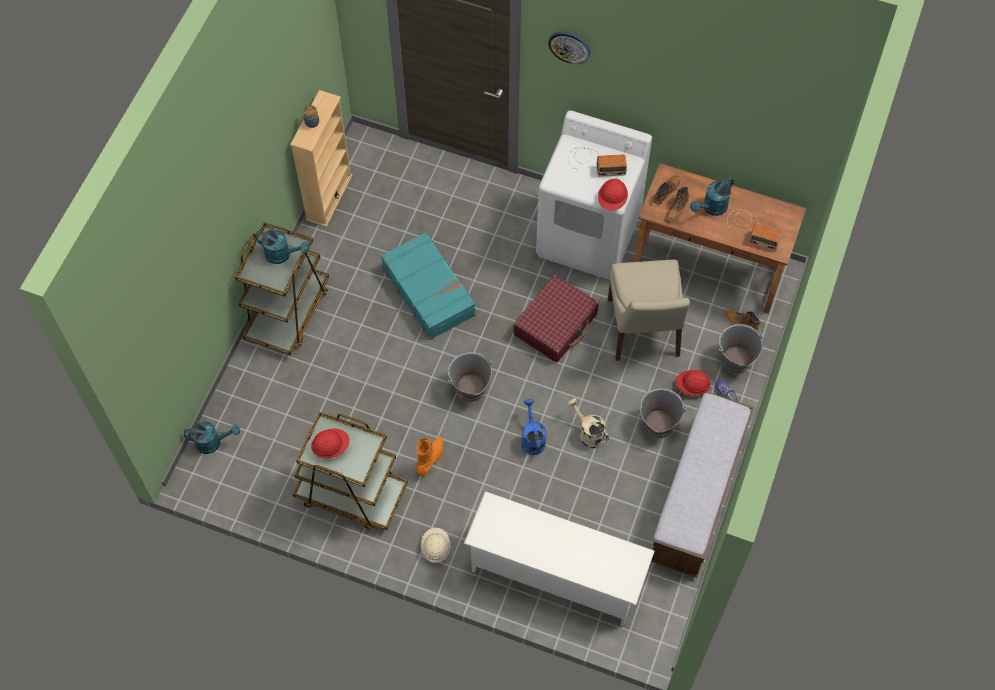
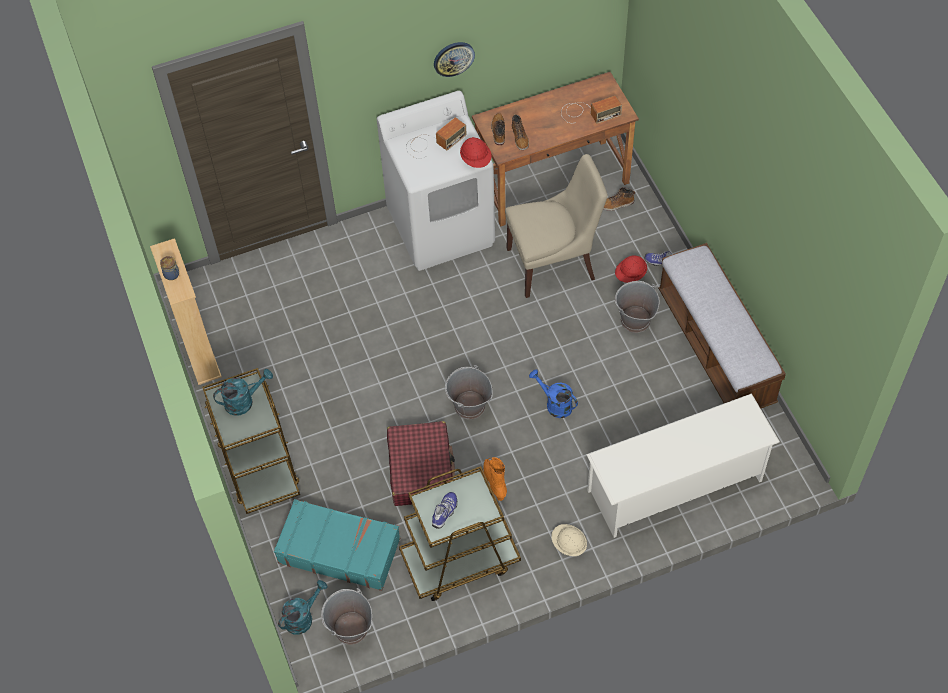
camera: 40 degrees left, 5 degrees down
red hard hat [311,429,350,458] -> shoe [432,492,457,529]
turquoise suitcase [381,232,476,340] -> turquoise suitcase moved to [274,499,400,591]
red suitcase [513,275,599,362] -> red suitcase moved to [387,421,455,506]
wall clock [548,31,590,64] -> wall clock moved to [434,42,475,77]
beige watering can [567,398,609,448] -> none
beige chair [608,260,690,361] -> beige chair turned 60 degrees counterclockwise [505,154,608,298]
turquoise watering can [690,178,734,216] -> none
grey bucket [719,324,763,374] -> grey bucket moved to [321,588,372,645]

